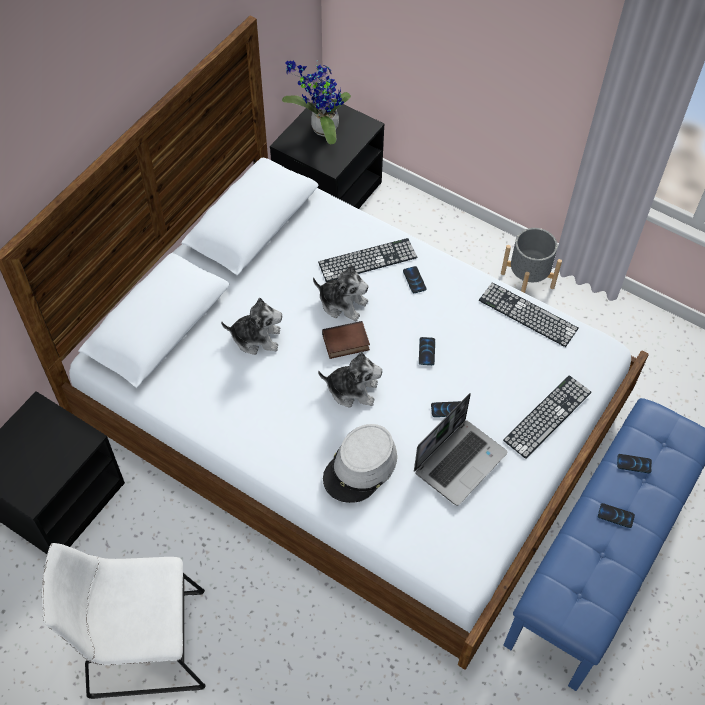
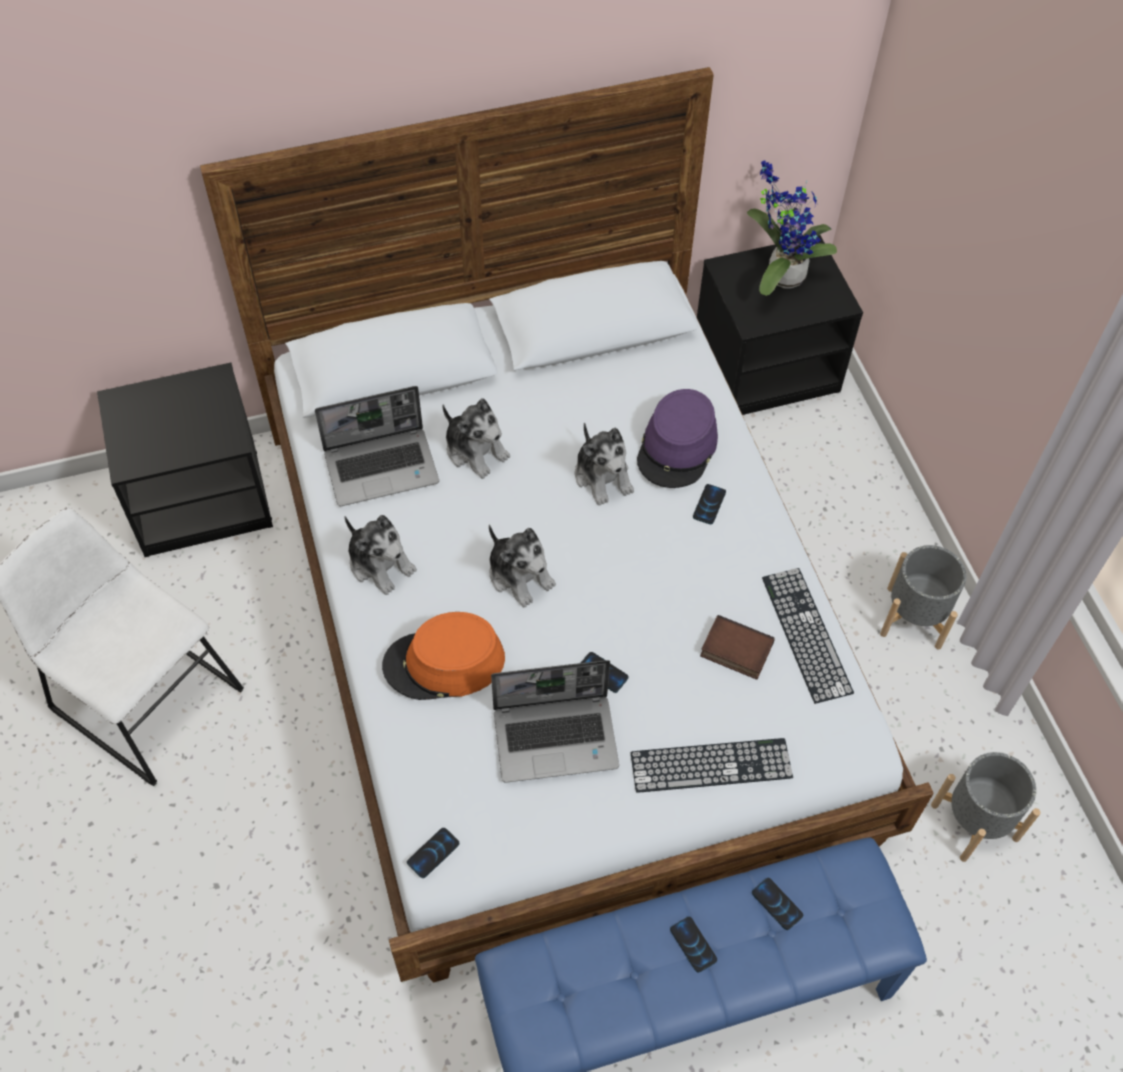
camera: 40 degrees right, 0 degrees up
keyboard [318,238,417,282] -> purple hat [637,389,718,488]
book [322,321,370,359] -> book moved to [700,615,775,680]
grey hat [323,424,397,503] -> orange hat [382,612,505,700]
phone [419,337,435,365] -> phone moved to [407,828,459,878]
none -> laptop [315,386,439,506]
none -> plush toy [345,515,417,595]
none -> grey planter [931,752,1041,862]

